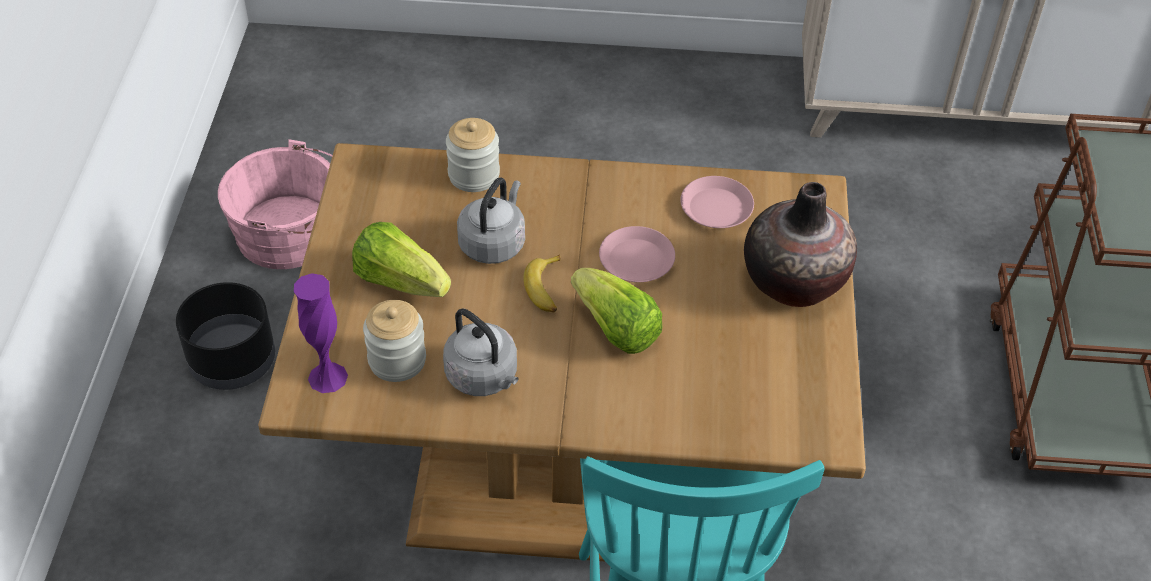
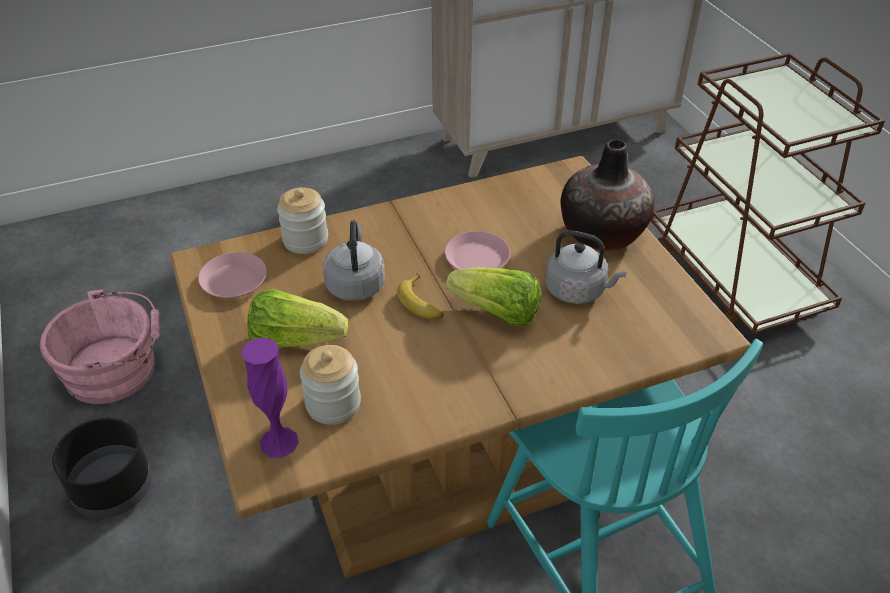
camera: 25 degrees left, 5 degrees down
grey kettle [443,308,519,396] -> grey kettle moved to [545,231,627,304]
pink plate [680,176,754,228] -> pink plate moved to [198,252,267,298]

